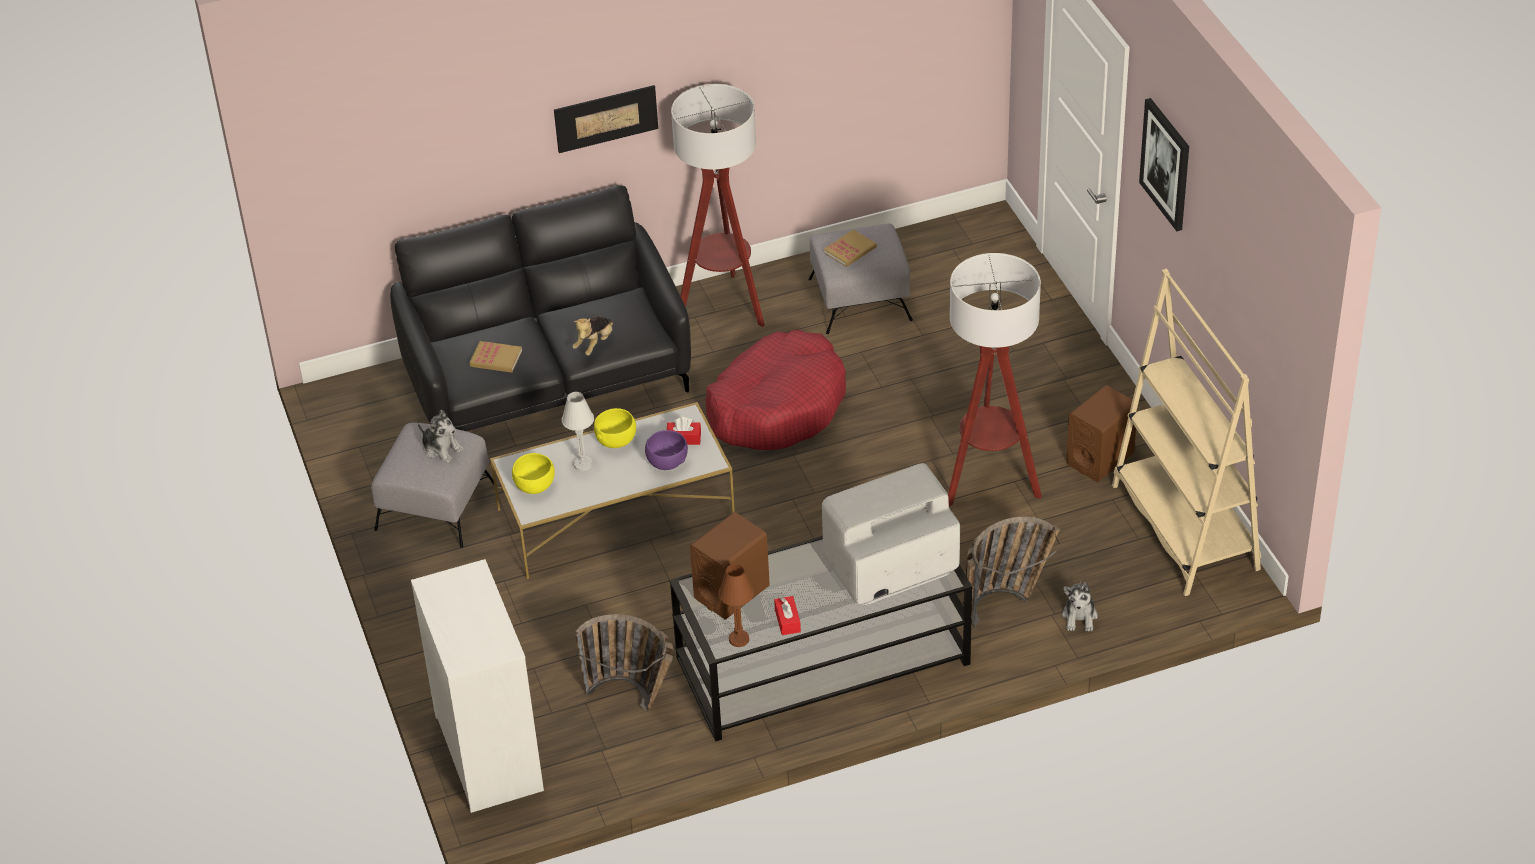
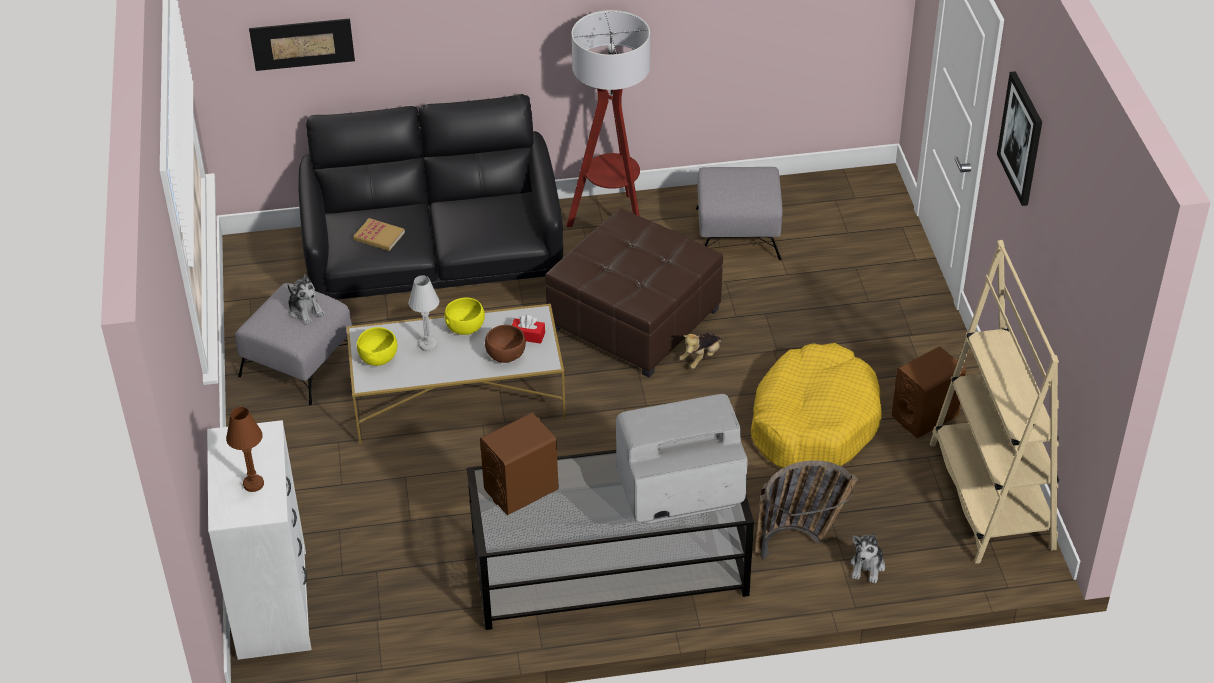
camera: 10 degrees right, 0 degrees up
picture [554,85,658,153] -> picture moved to [249,18,355,71]
plush toy [572,316,614,355] -> plush toy moved to [679,333,722,369]
basket [575,614,674,711] -> none
purple bowl [645,430,688,470] -> brown bowl [485,325,526,363]
red dog bed [706,330,846,450] -> brown ottoman [545,208,723,377]
brown table lamp [719,564,754,647] -> brown table lamp moved to [226,407,264,492]
red tissue box [774,596,801,635] -> none
book [824,229,877,267] -> none
floor lamp [948,253,1042,506] -> yellow dog bed [751,343,882,468]

